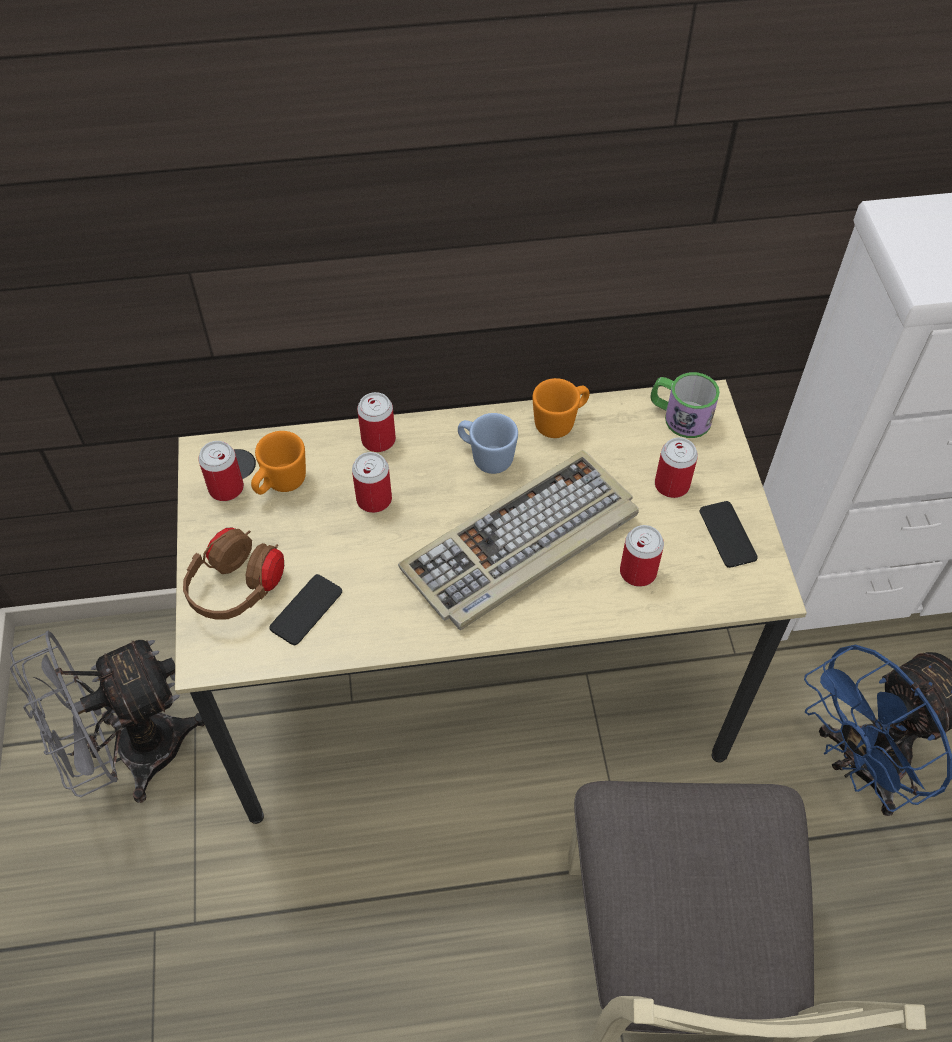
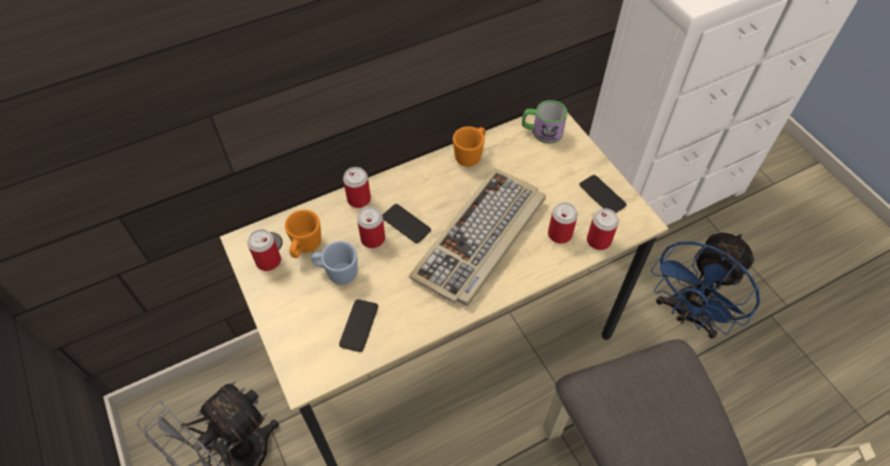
camera: 20 degrees left, 0 degrees up
brown headphones [183,527,284,620] -> none
blue mug [458,413,518,474] -> blue mug moved to [311,241,358,285]
can [655,437,698,498] -> can moved to [587,208,619,250]
none -> phone [382,204,431,243]

